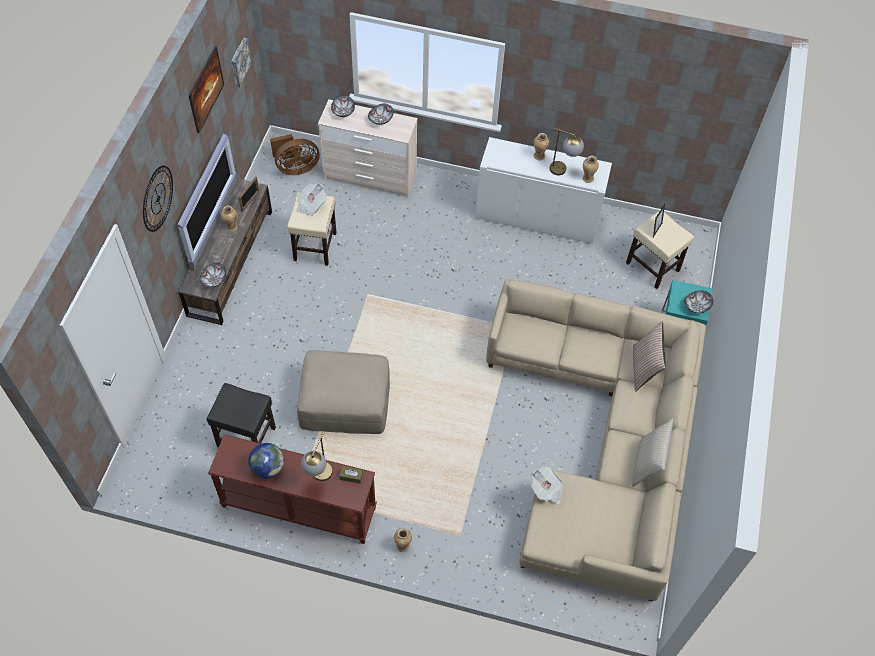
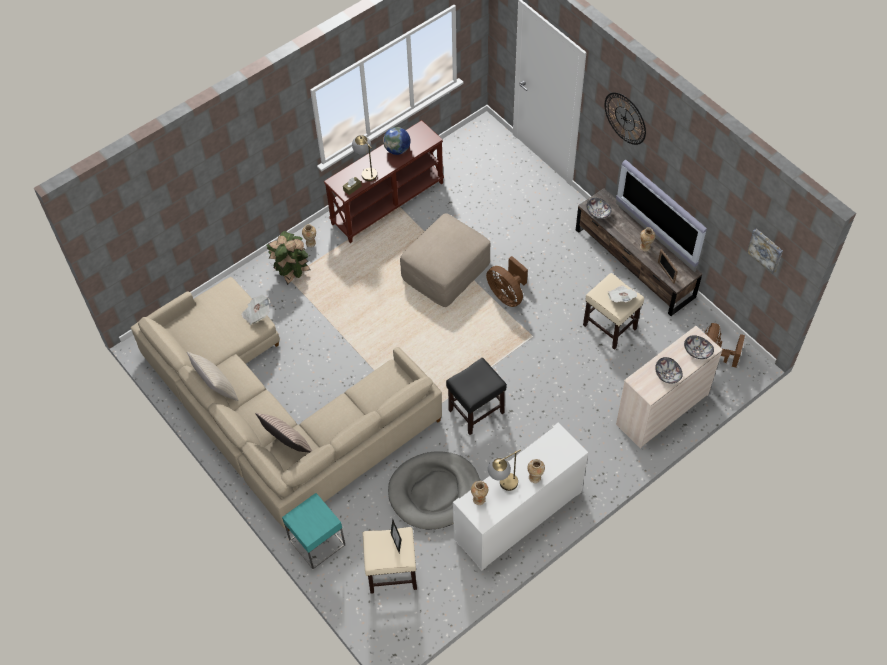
camera: 130 degrees right, 0 degrees up
picture [188,46,224,133] -> none
black stool [206,383,276,447] -> black stool moved to [446,358,507,435]
bowl [684,291,713,313] -> none
none -> potted plant [267,231,311,285]
none -> grey dog bed [388,451,480,529]
none -> brown fan [486,256,528,307]

